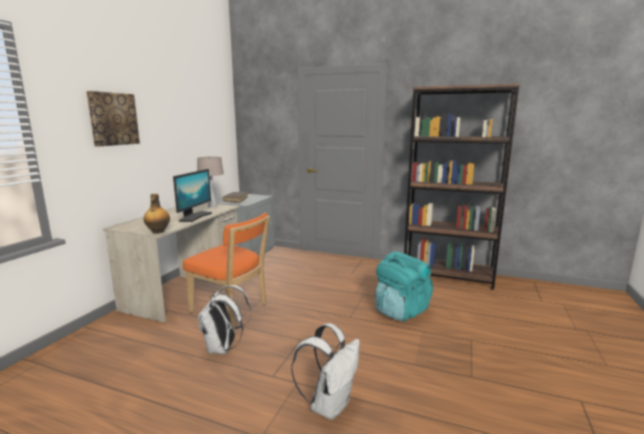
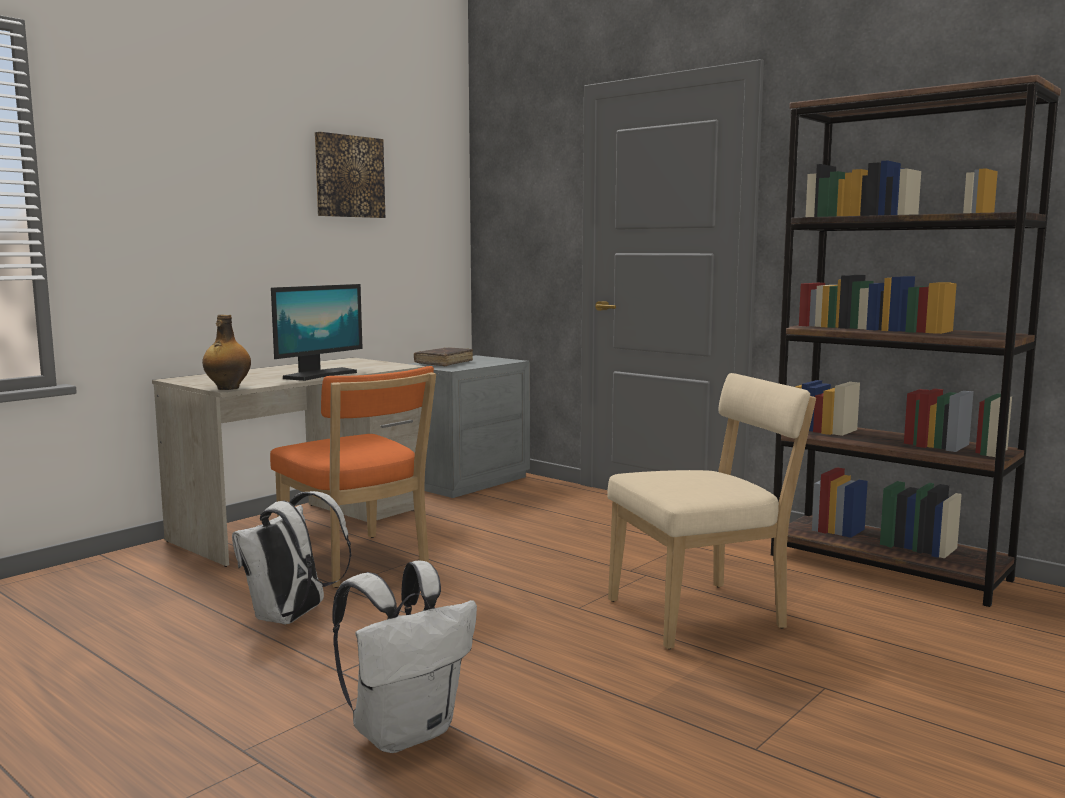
camera: 20 degrees right, 5 degrees down
picture [86,91,140,147] -> picture moved to [315,132,385,218]
beige table lamp [197,156,224,208] -> none
turquoise backpack [375,251,433,322] -> beige chair [607,373,816,649]

